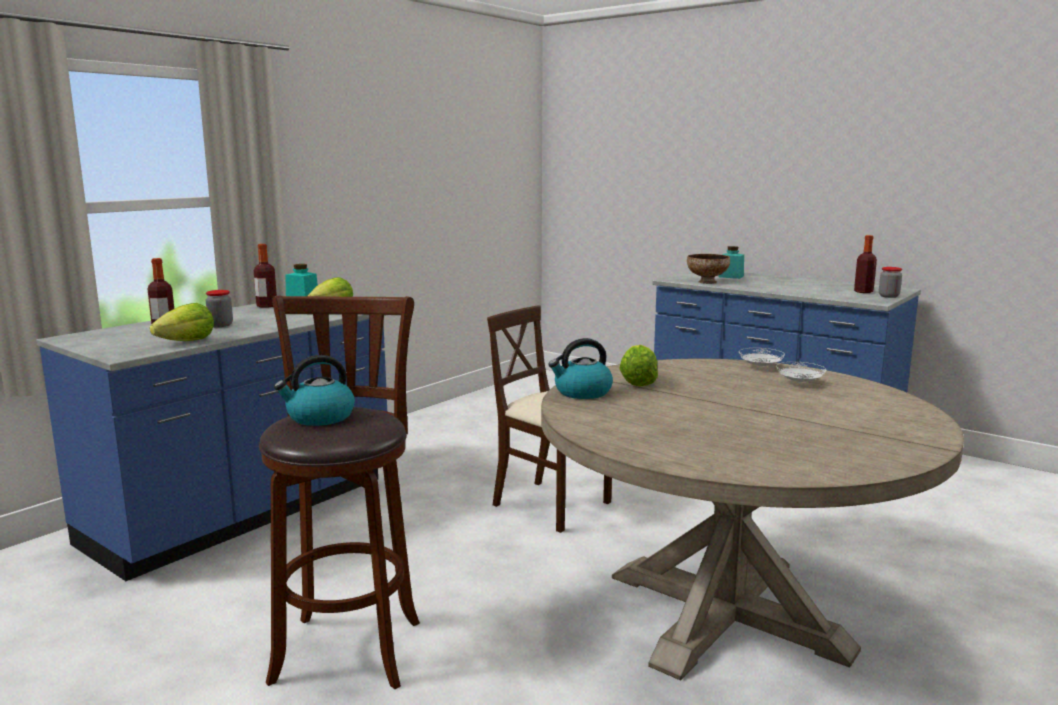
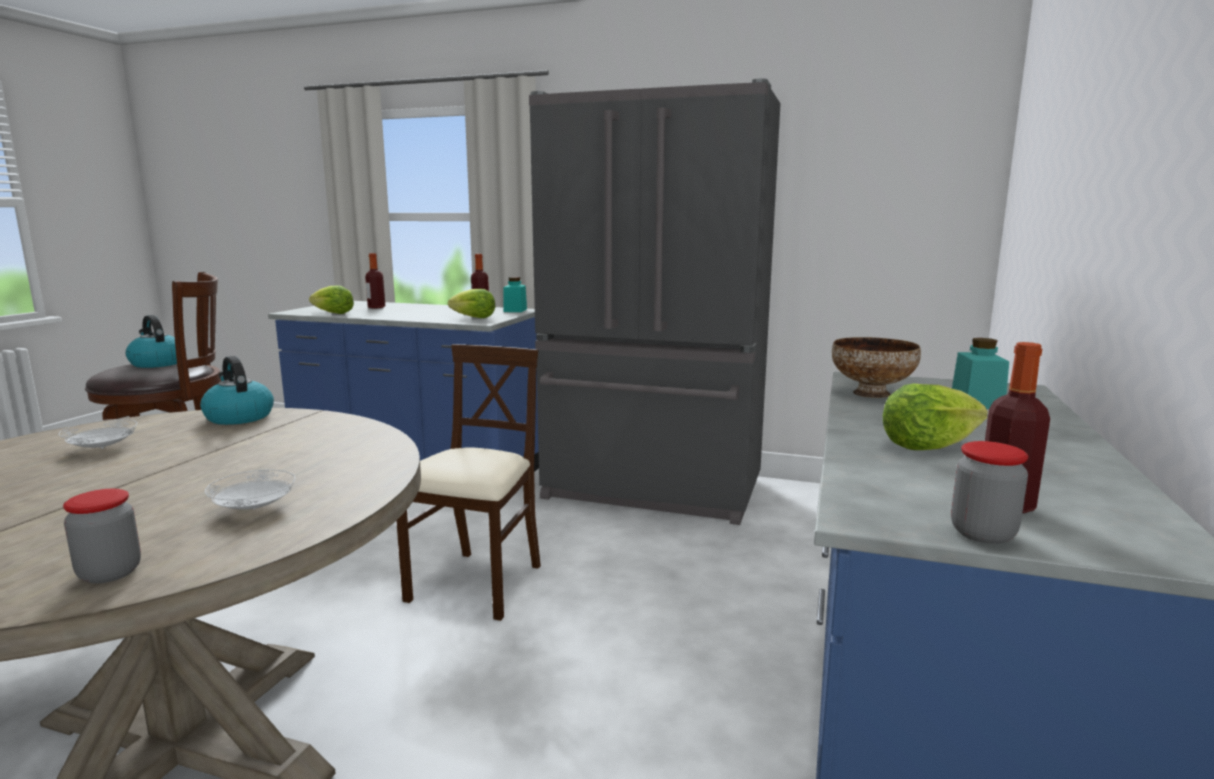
camera: 70 degrees right, 0 degrees up
jar [206,290,233,327] -> jar moved to [63,489,141,584]
lettuce [619,345,658,387] -> lettuce moved to [883,384,988,450]
white plate [739,348,785,367] -> white plate moved to [58,419,137,449]
none -> grey fridge [529,78,781,525]

